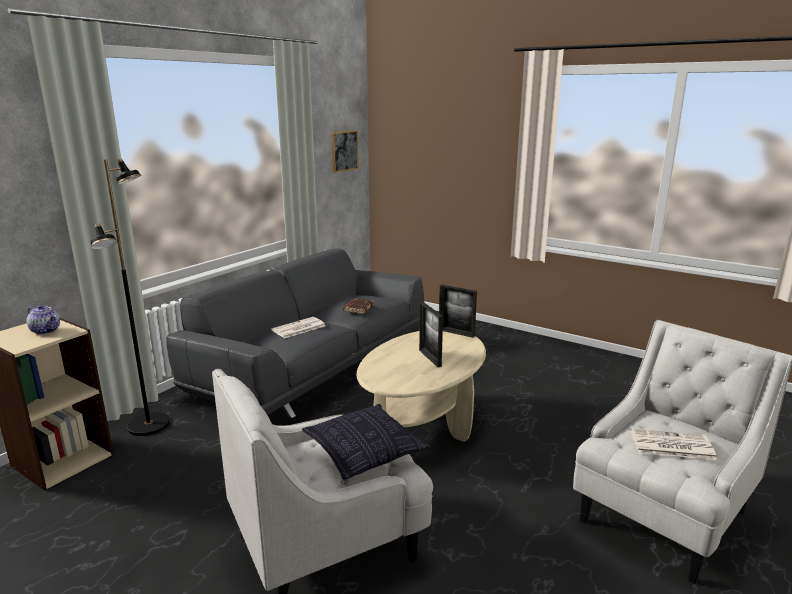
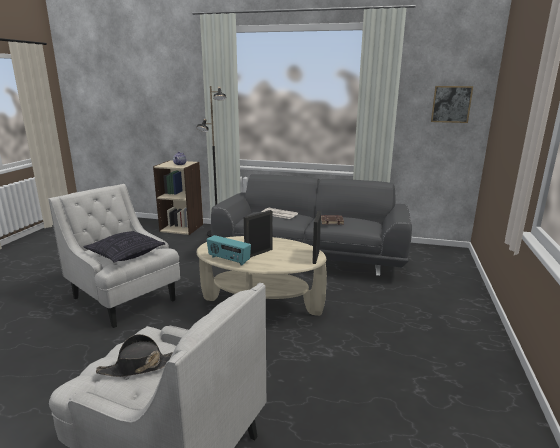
camera: 70 degrees right, 0 degrees up
newspaper [631,429,717,460] -> black hat [96,334,173,377]
none -> radio [207,235,251,266]

